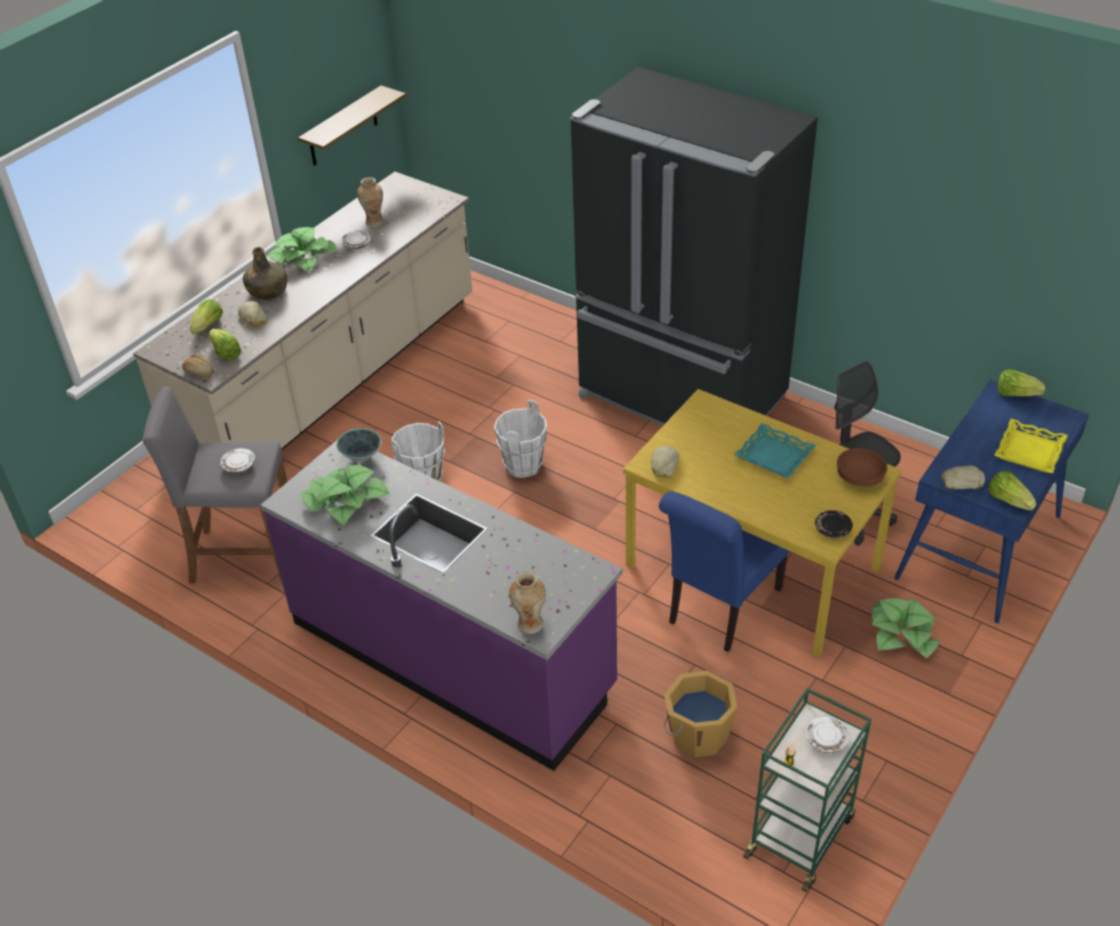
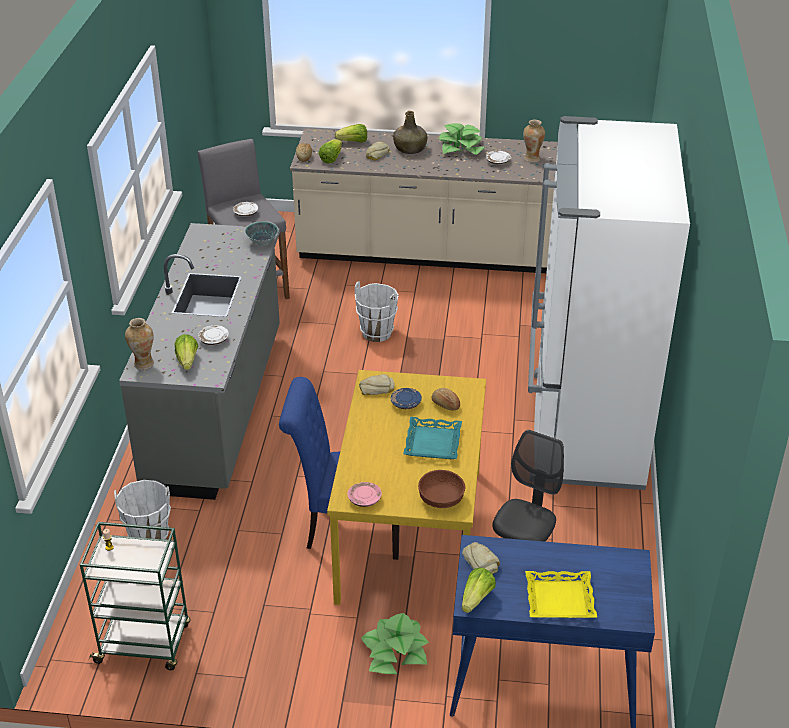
camera: 60 degrees right, 5 degrees down
purple counter [261,440,623,771] -> grey counter [119,223,280,500]
shelf [298,86,406,166] -> none
potted plant [301,464,390,525] -> none
white bucket [494,400,547,478] -> white bucket moved to [114,480,171,540]
black fridge [570,67,818,425] -> white fridge [528,116,690,490]
orange bucket [664,671,737,757] -> none
white plate [806,717,849,753] -> white plate moved to [198,325,229,345]
black plate [815,510,853,538] -> pink plate [347,482,382,507]
lettuce [997,369,1046,396] -> lettuce moved to [175,334,198,370]
none -> blue plate [390,388,422,409]
none -> bread [432,388,460,410]

